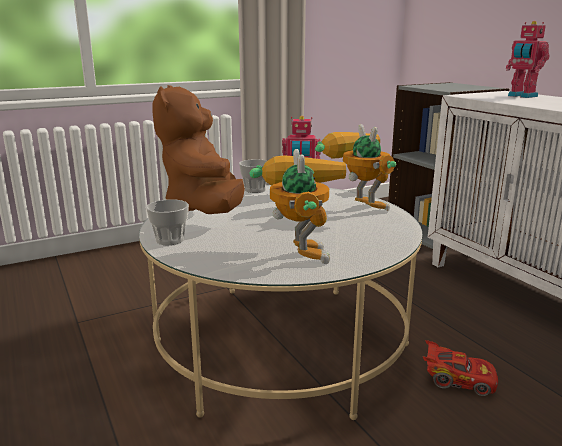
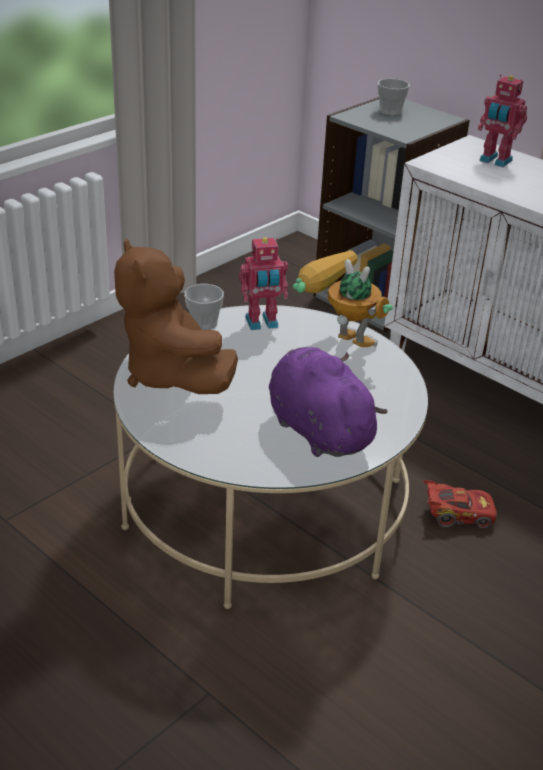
camera: 20 degrees left, 15 degrees up
cup [146,199,189,245] -> cup moved to [378,79,410,116]
toy robot [250,149,346,264] -> purple plush toy [269,347,388,457]

